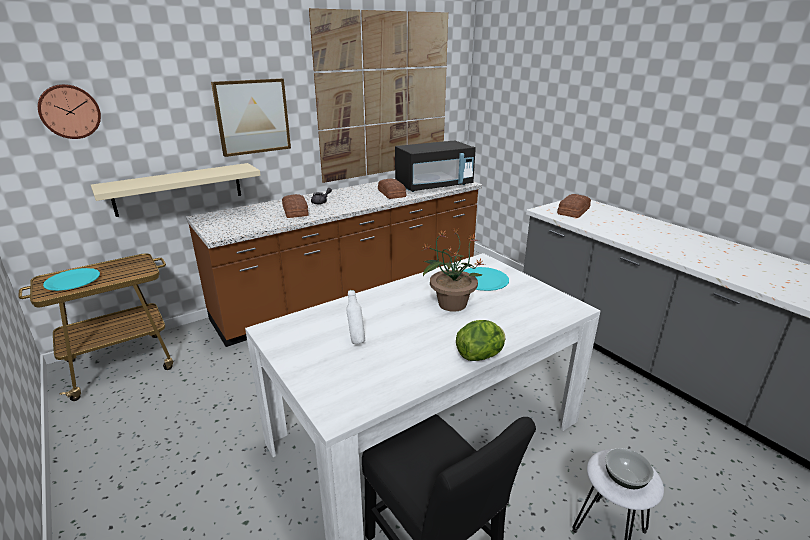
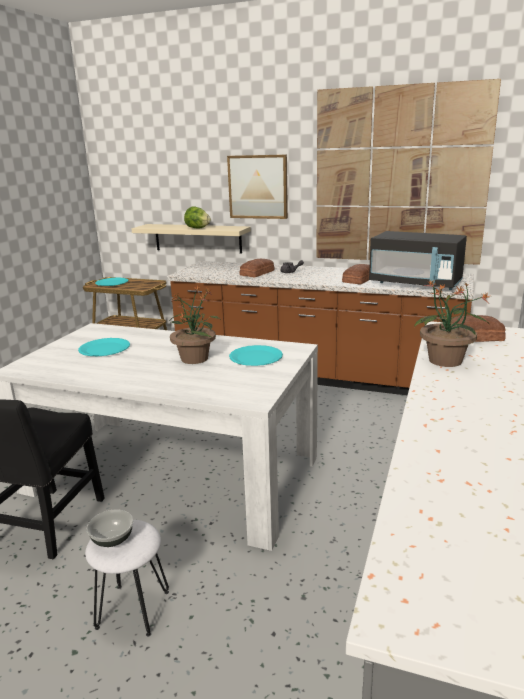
camera: 55 degrees right, 5 degrees down
wall clock [38,84,101,139] -> none
white bottle [346,290,365,344] -> turquoise plate [78,338,130,356]
lettuce [456,320,505,361] -> lettuce moved to [184,206,211,228]
none -> potted plant [414,280,490,367]

